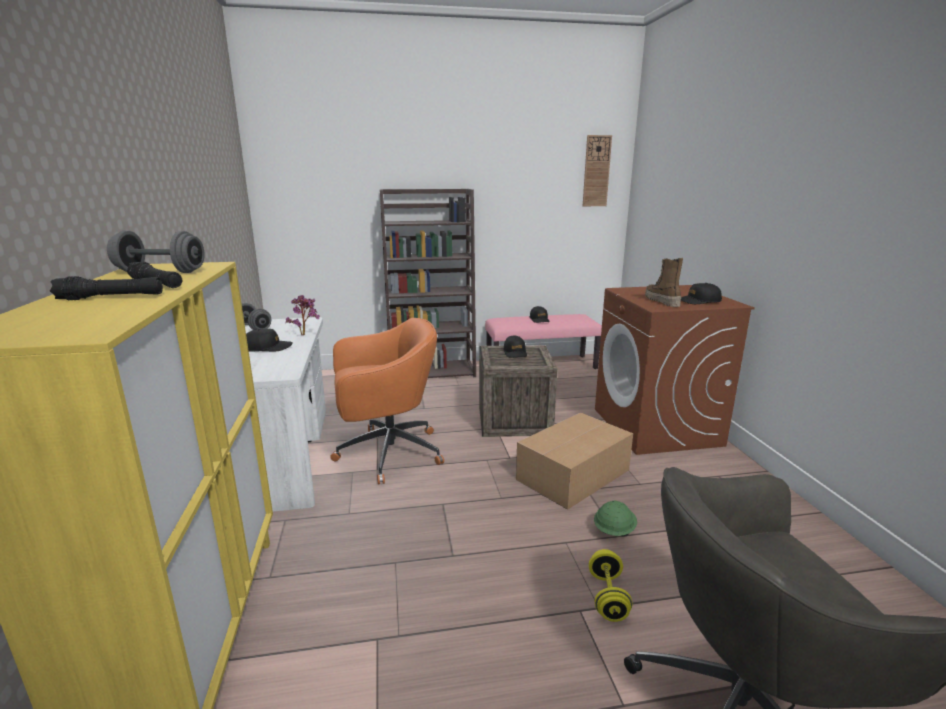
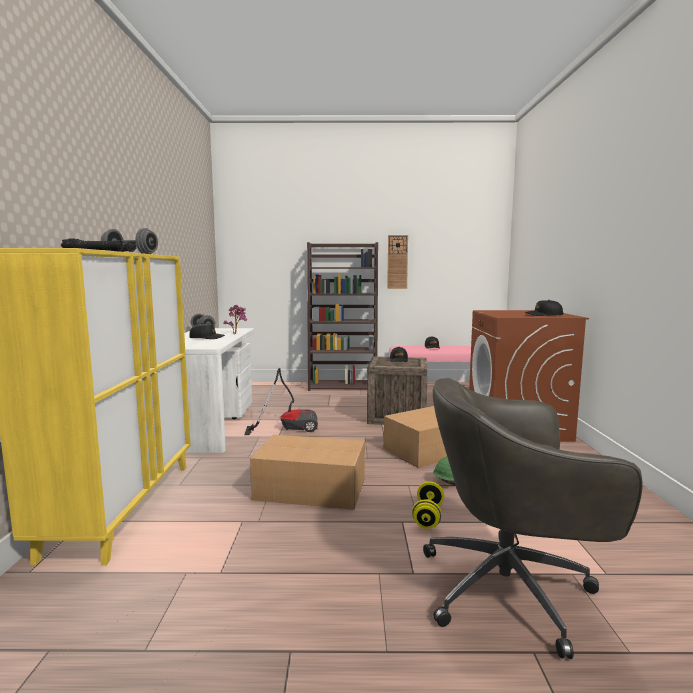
camera: 10 degrees right, 10 degrees down
orange office chair [330,318,444,484] -> vacuum cleaner [245,368,318,435]
wall clock [583,135,612,206] -> wall clock moved to [387,235,408,289]
boot [645,258,683,307] -> none
none -> cardboard box [250,435,365,510]

